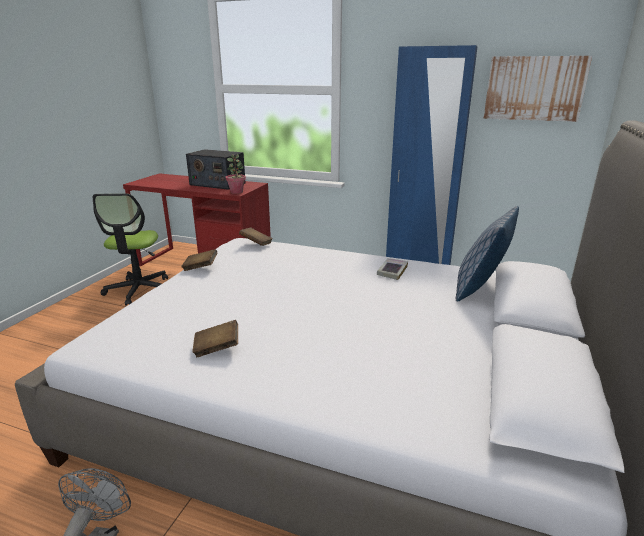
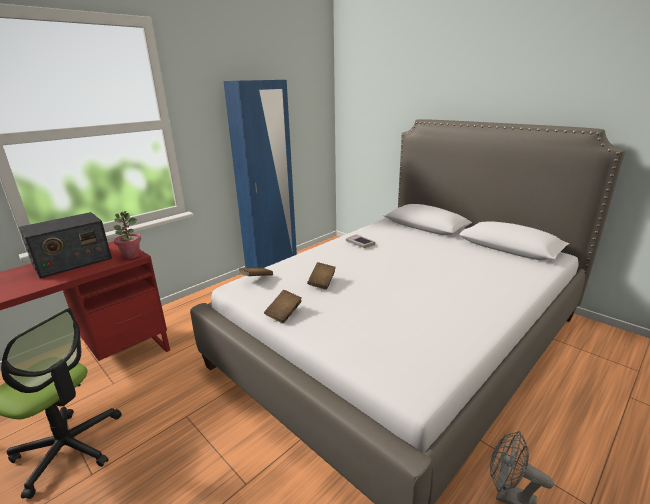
camera: 65 degrees left, 0 degrees up
brown book [193,320,238,357] -> brown book moved to [307,262,336,290]
pillow [456,206,519,302] -> none
picture [484,56,592,122] -> none

